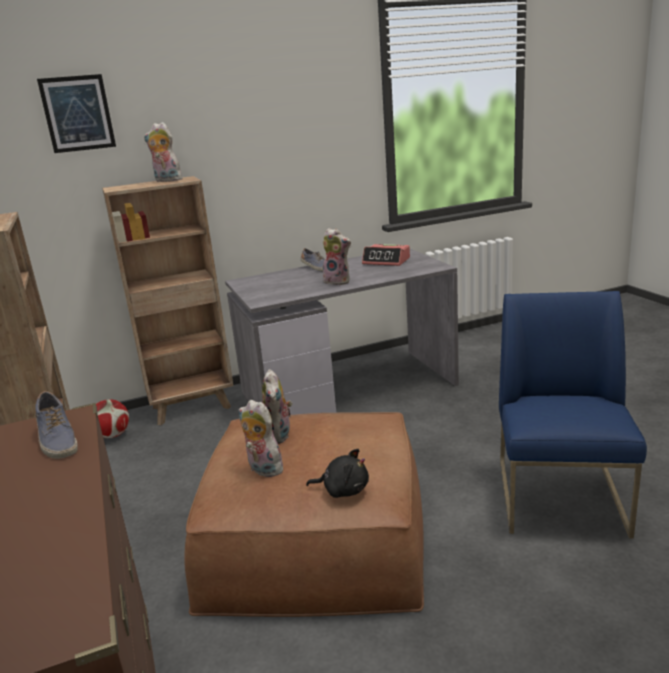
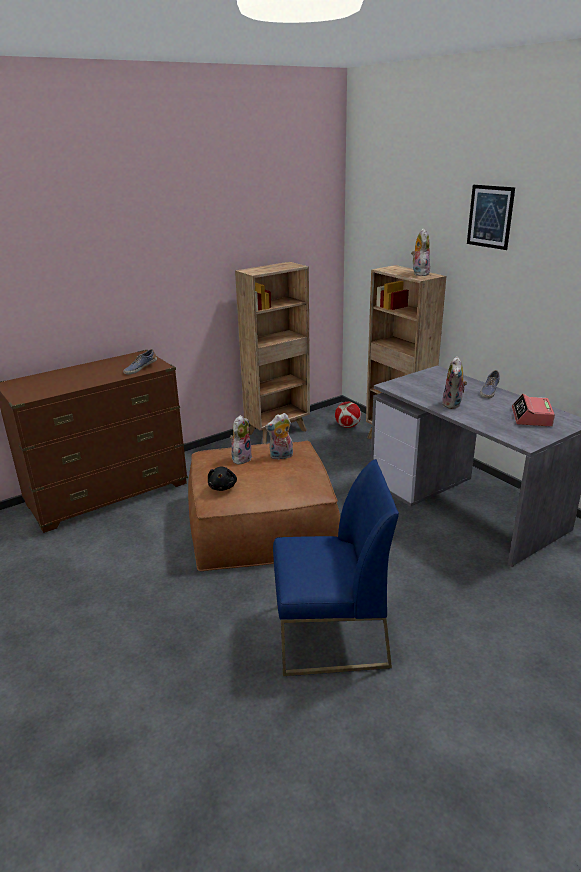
camera: 75 degrees right, 5 degrees up
picture [37,74,116,153] -> picture moved to [467,185,515,250]

